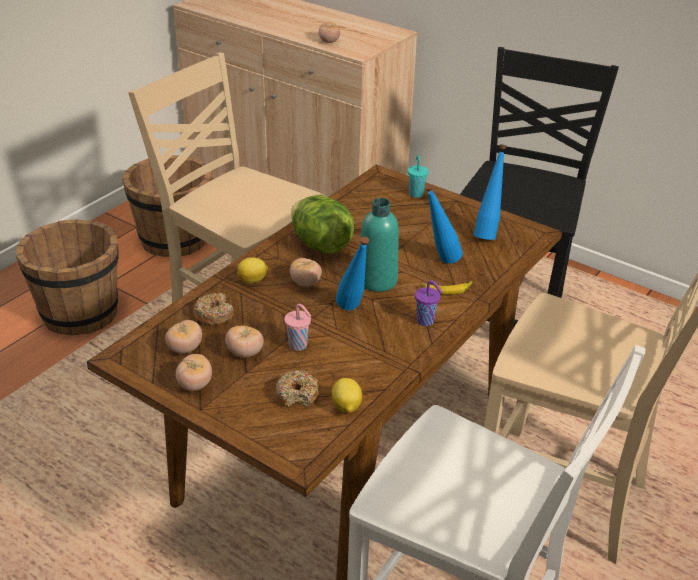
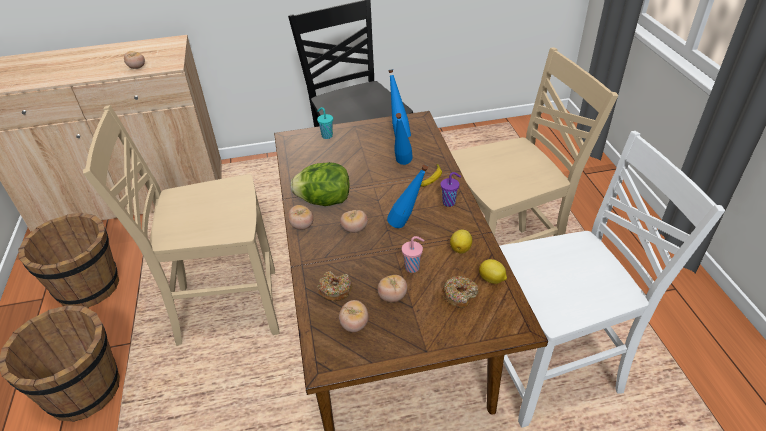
camera: 45 degrees left, 5 degrees up
tomato [176,354,212,391] -> tomato moved to [288,205,314,230]
lemon [237,257,268,284] -> lemon moved to [450,230,472,254]
turquoise bottle [360,198,399,292] -> none

